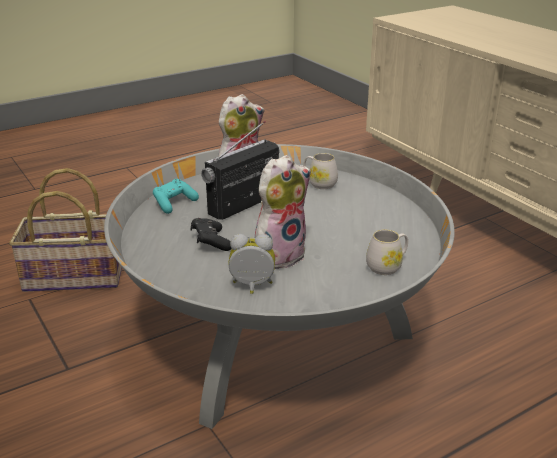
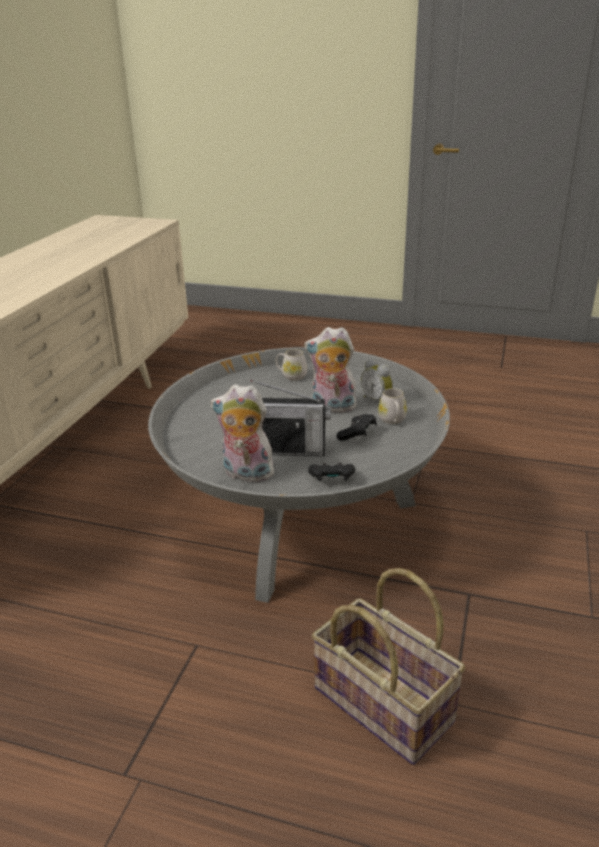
camera: 130 degrees left, 0 degrees up
turquoise game controller [153,179,199,214] -> black game controller [308,462,355,481]
white mug [304,153,338,189] -> white mug moved to [378,388,407,424]

